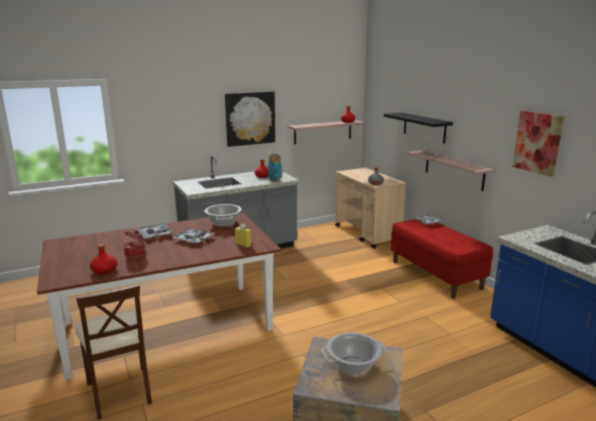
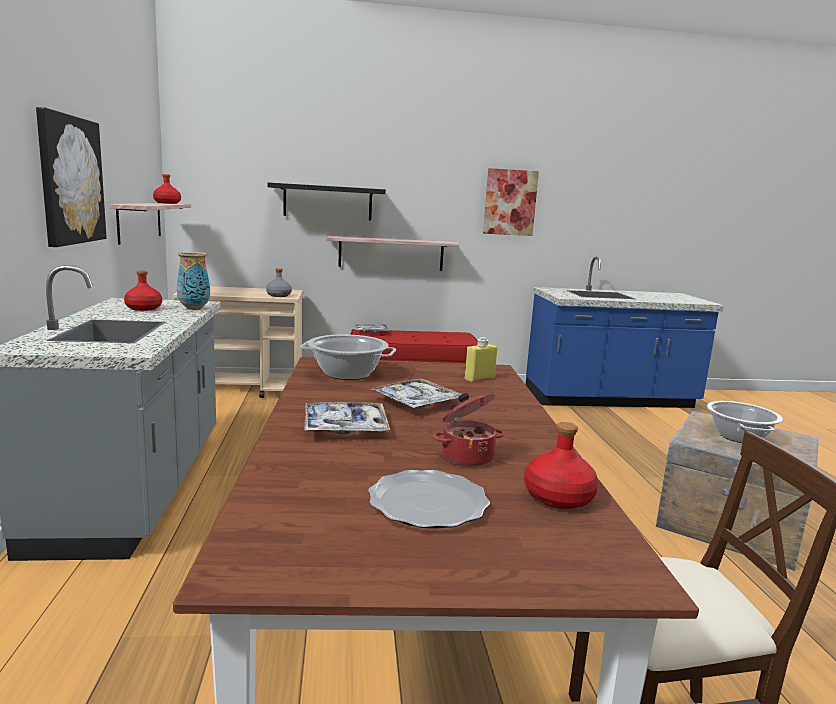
camera: 70 degrees left, 5 degrees down
none -> plate [368,470,490,529]

